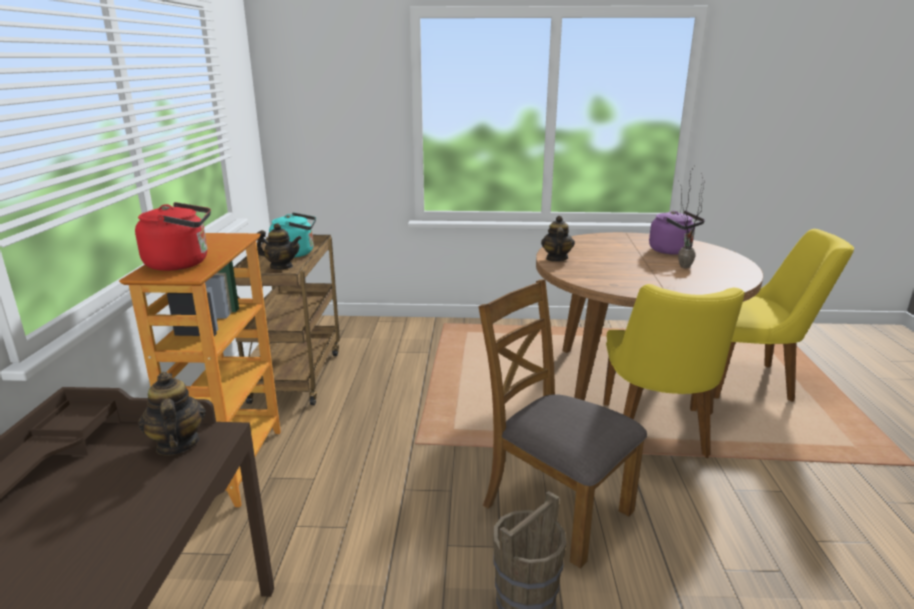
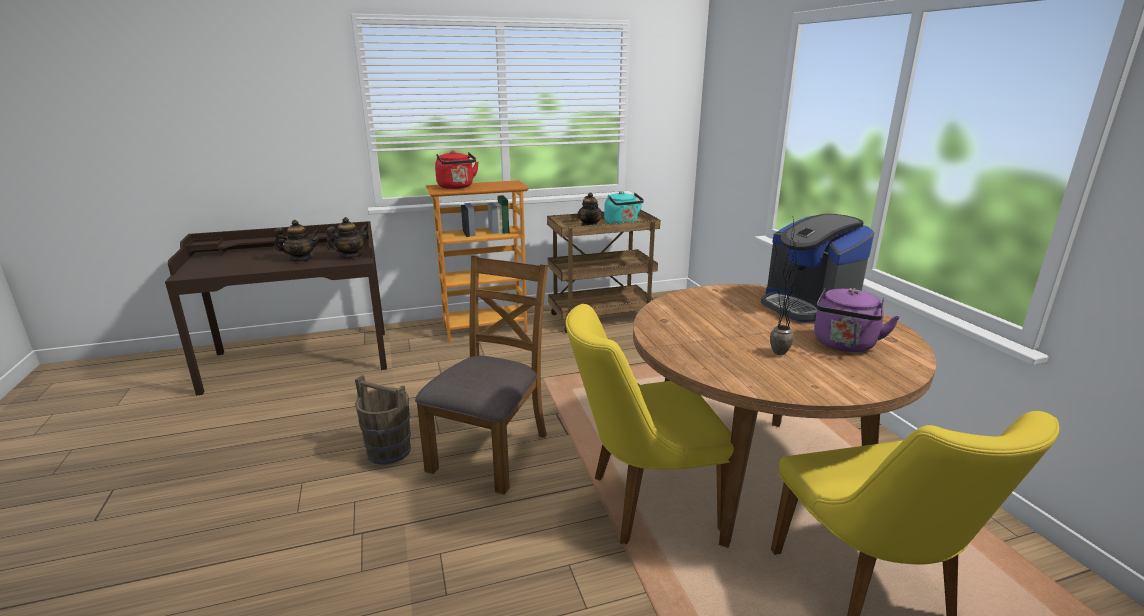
camera: 70 degrees right, 0 degrees up
teapot [541,216,575,261] -> teapot moved to [274,220,320,262]
none -> coffee machine [761,214,874,322]

